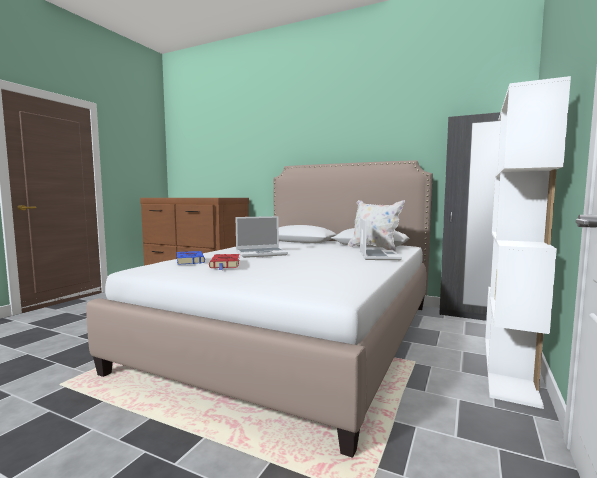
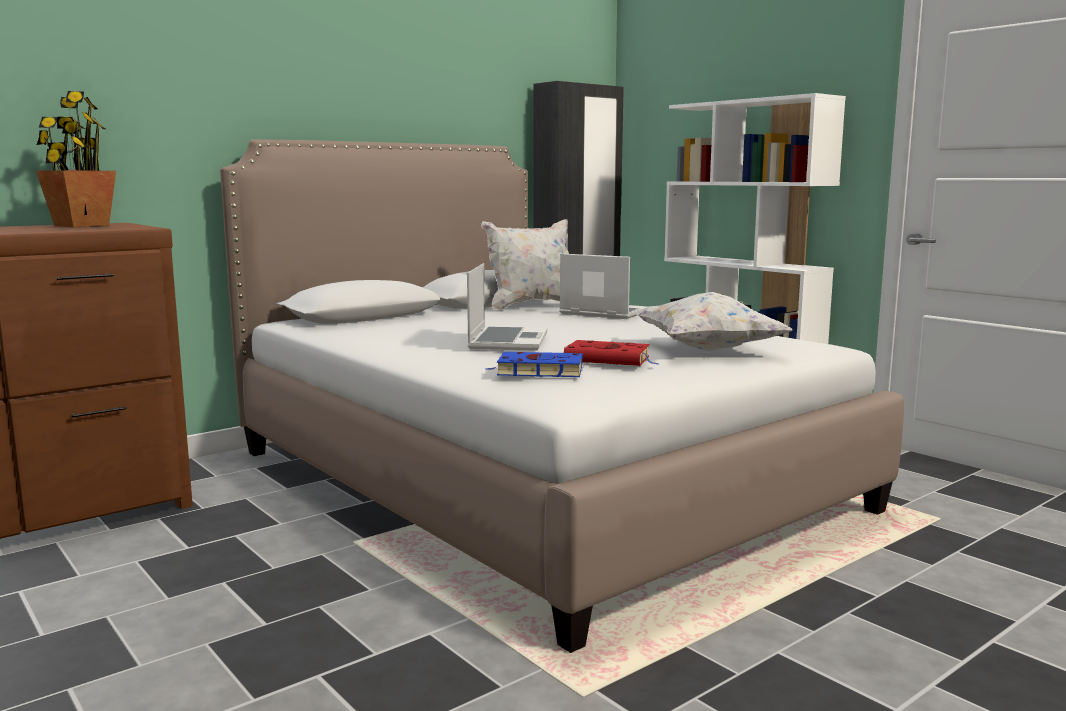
camera: 65 degrees left, 5 degrees up
none -> potted plant [36,91,116,227]
none -> white pillow [636,292,793,351]

